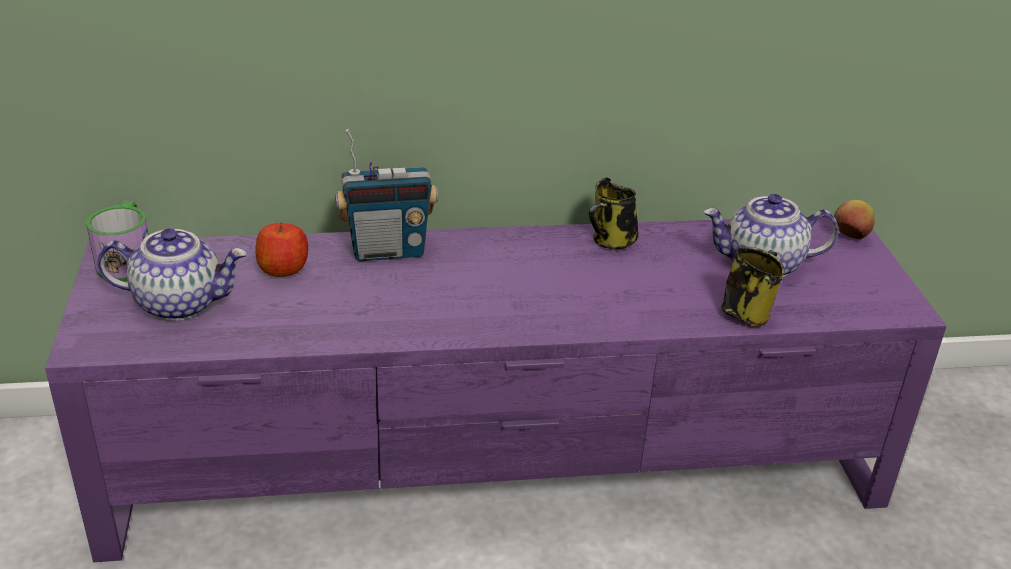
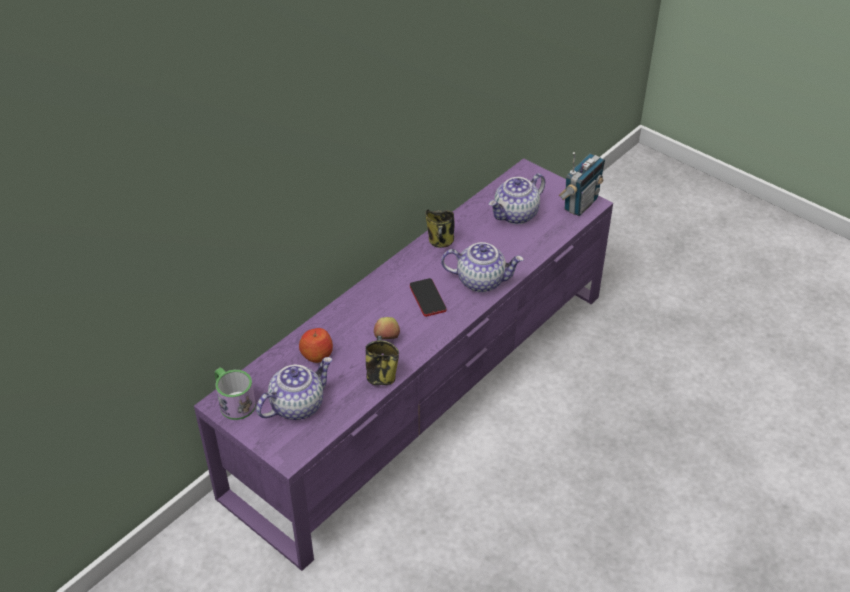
camera: 40 degrees left, 10 degrees up
radio [335,129,438,261] -> radio moved to [559,152,605,216]
mug [721,246,785,327] -> mug moved to [366,336,399,385]
apple [834,200,875,239] -> apple moved to [374,317,400,339]
none -> phone [410,278,447,317]
none -> teapot [441,242,524,292]

